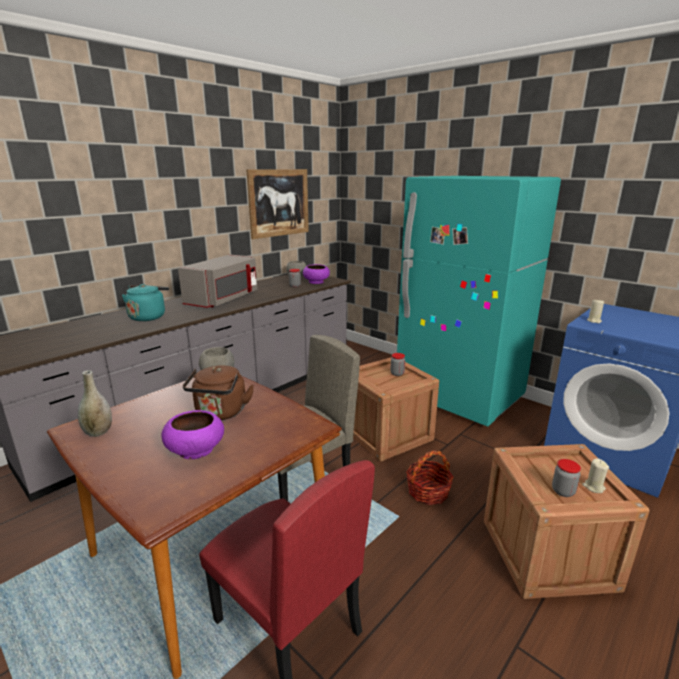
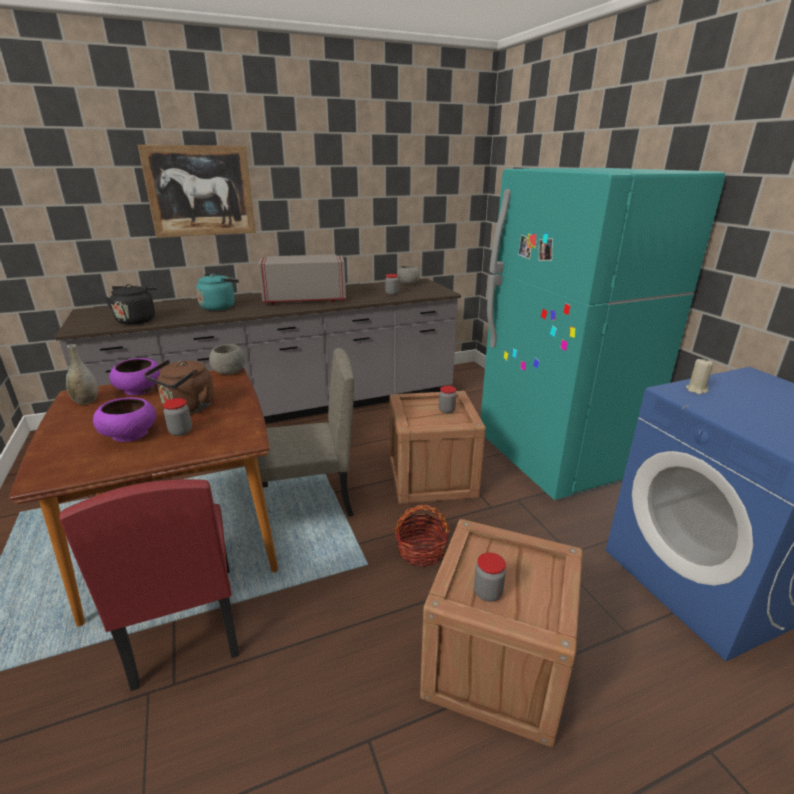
camera: 25 degrees right, 5 degrees up
grey microwave [178,254,257,308] -> grey microwave turned 150 degrees counterclockwise [258,254,346,305]
picture [246,169,309,239] -> picture moved to [138,145,256,238]
purple bowl [303,264,330,284] -> purple bowl moved to [109,358,162,395]
beige candle [582,458,609,493] -> none
none -> black kettle [105,284,158,325]
none -> jar [163,398,192,436]

